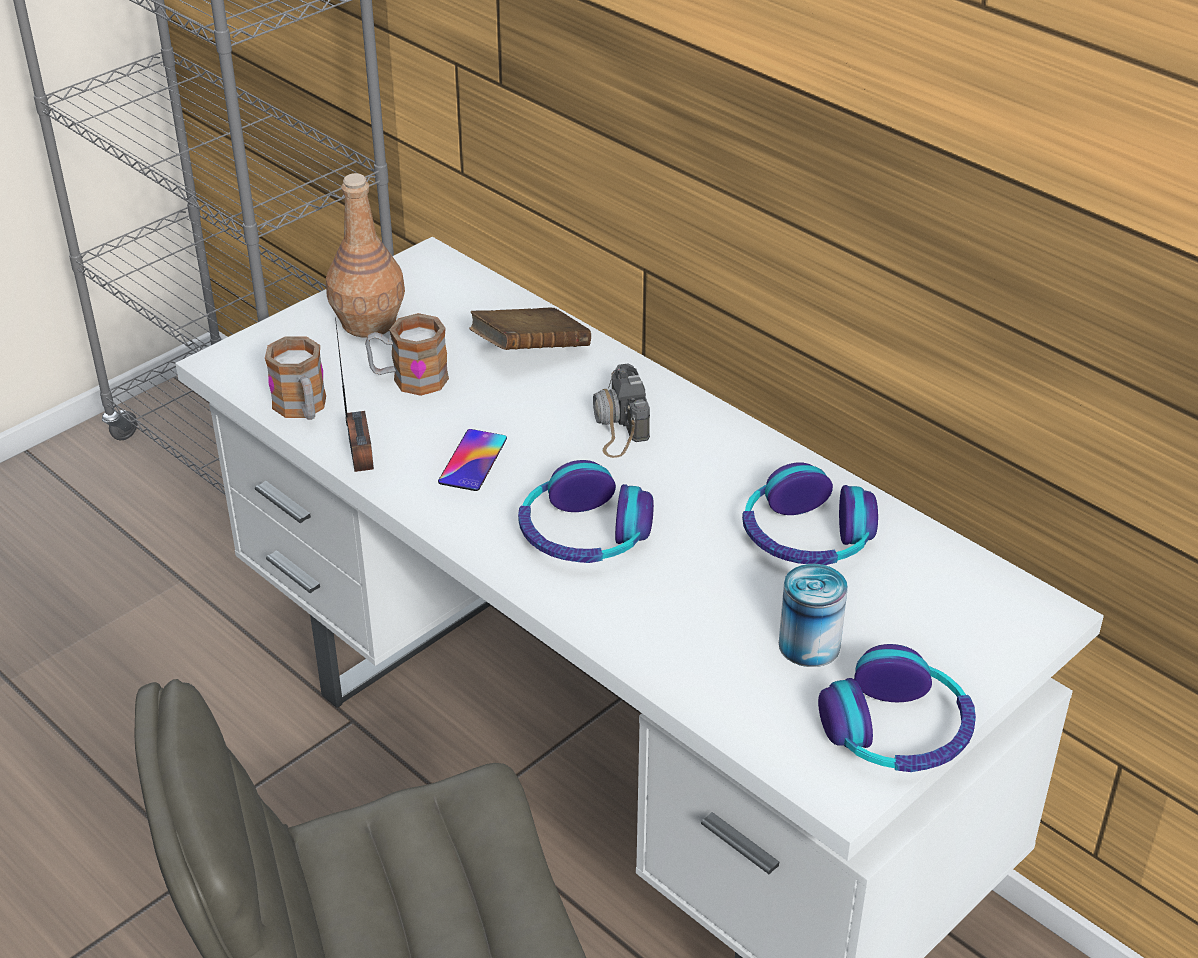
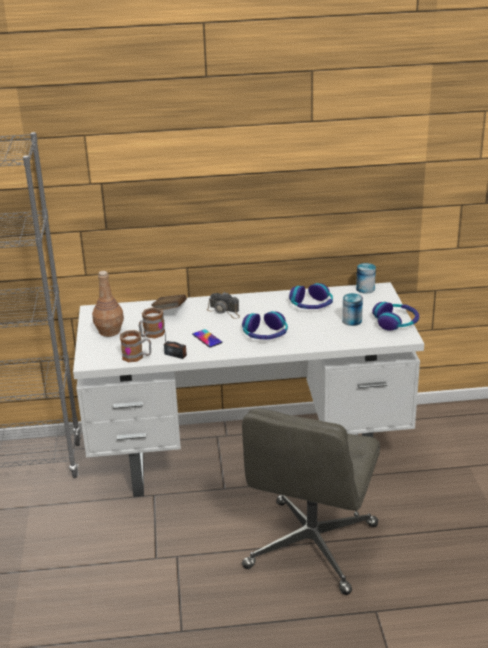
camera: 50 degrees left, 10 degrees down
none -> can [356,263,376,293]

